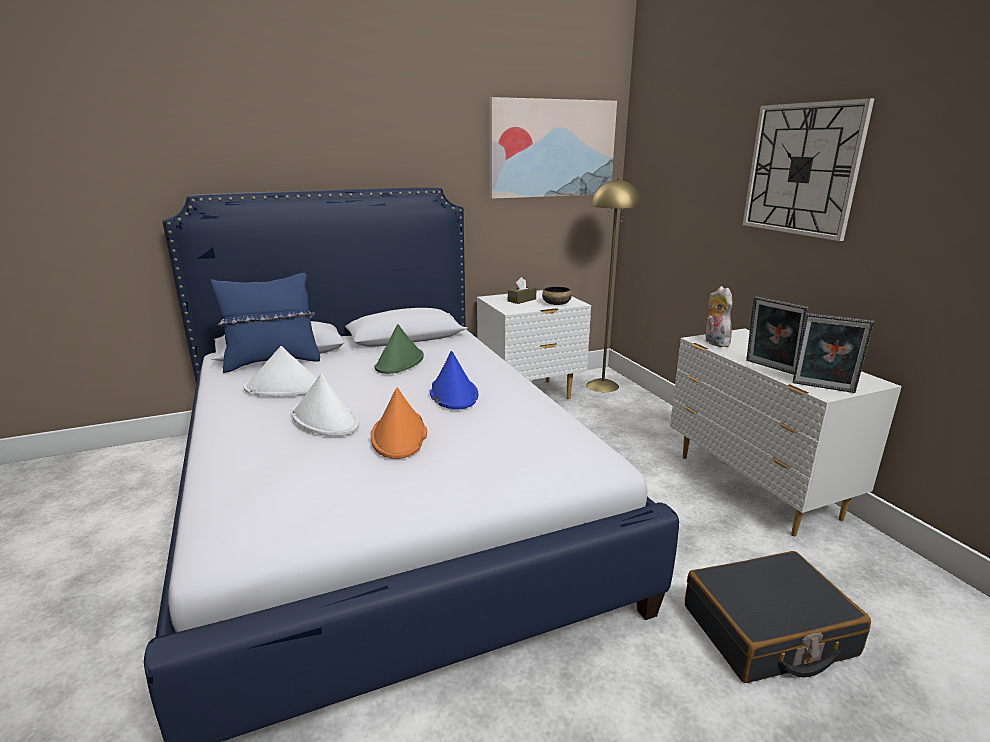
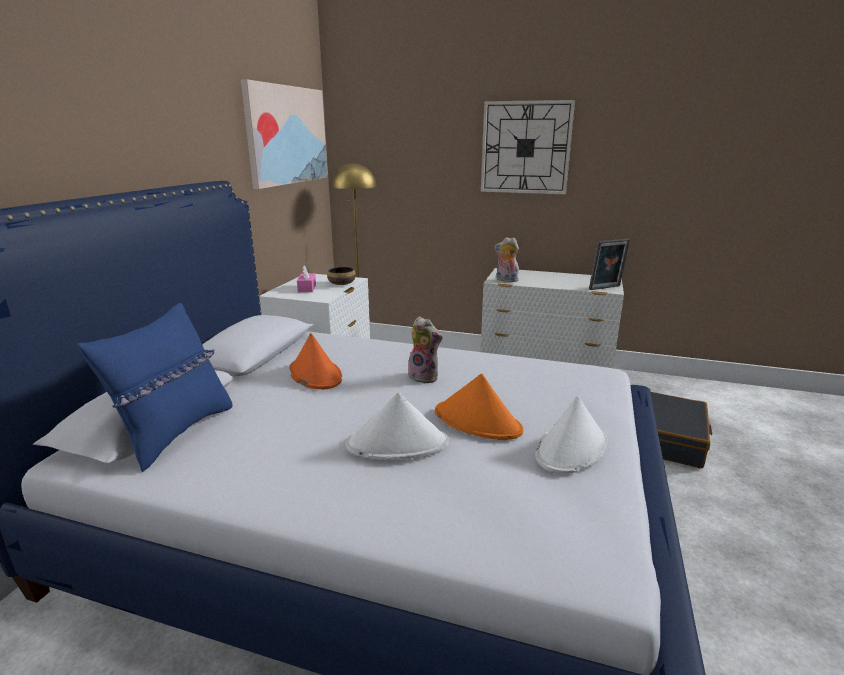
camera: 50 degrees left, 0 degrees up
white hat [244,346,317,396] -> white hat moved to [535,396,608,474]
green hat [374,324,424,374] -> orange hat [289,333,342,390]
blue hat [430,351,478,410] -> plush toy [408,316,443,384]
brown tissue box [508,277,536,304] -> pink tissue box [297,266,316,292]
picture frame [746,296,809,375] -> none

